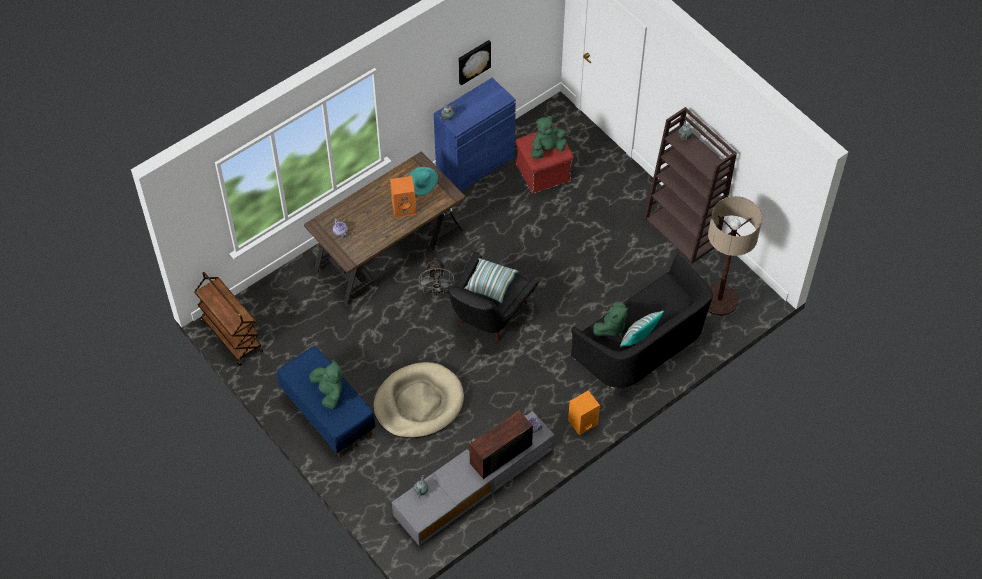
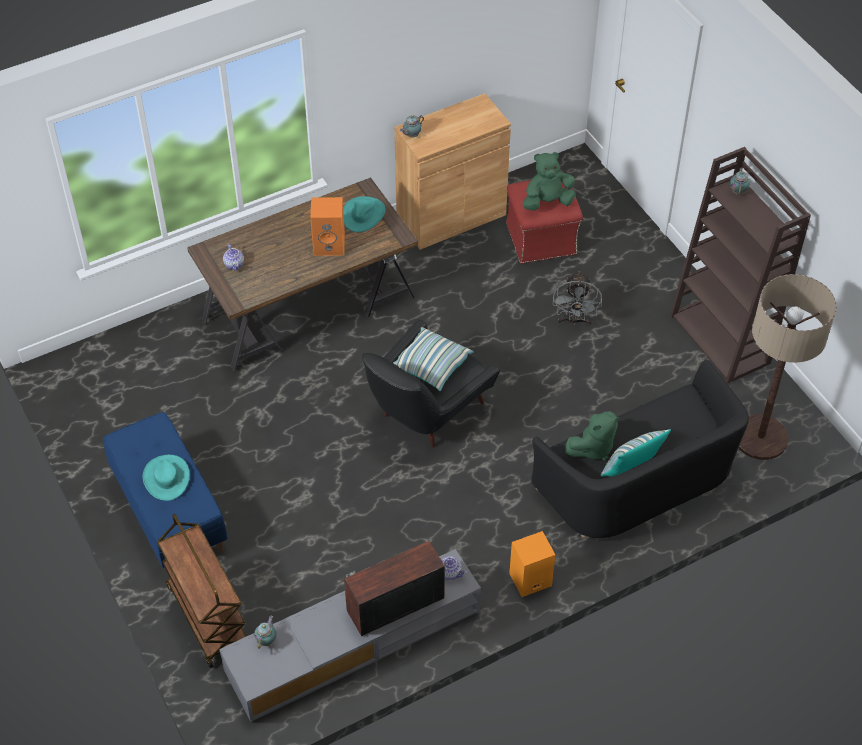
camera: 10 degrees right, 5 degrees down
brown cart [194,272,263,366] -> brown cart moved to [157,514,246,668]
green plush toy [309,359,342,409] -> turquoise hat [143,455,190,501]
beige dog bed [374,362,464,438] -> none
grey fan [419,259,454,296] -> grey fan moved to [553,271,602,326]
blue cabinet [434,77,516,191] -> brown cabinet [394,93,511,250]
picture [459,40,491,85] -> none

